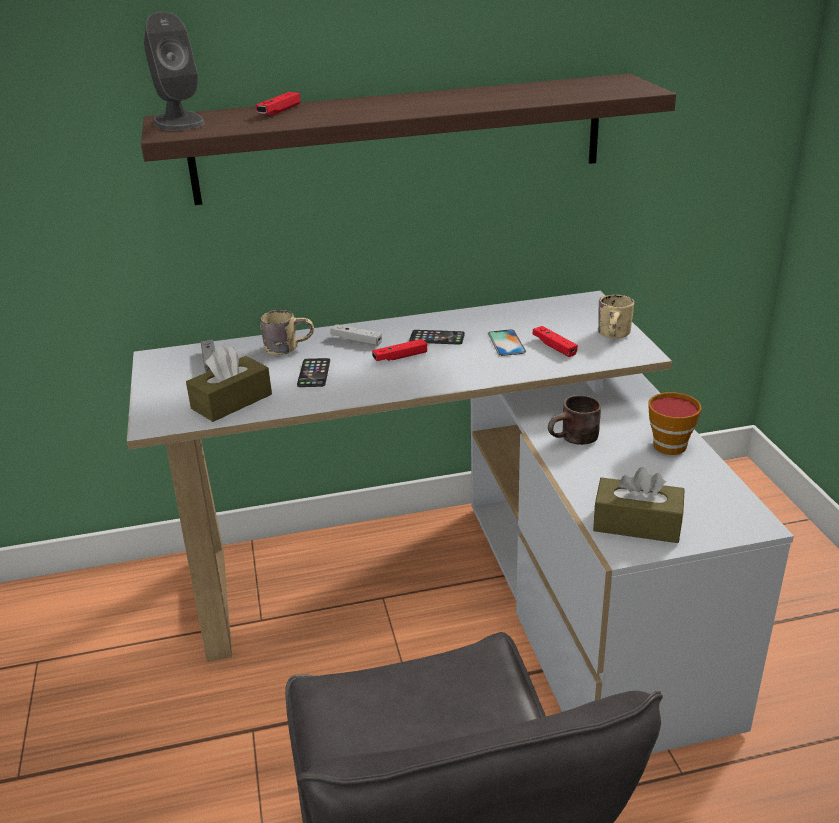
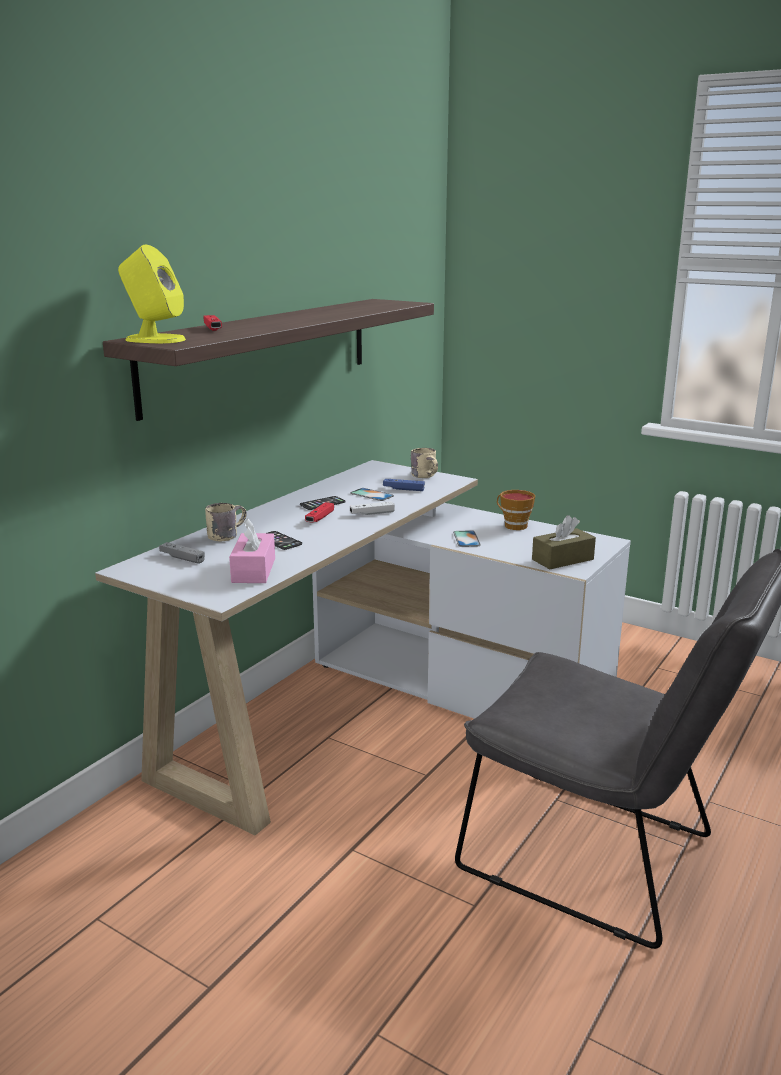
camera: 45 degrees left, 10 degrees down
grey speaker [144,12,205,131] -> yellow speaker [118,245,186,343]
brown tissue box [186,345,272,422] -> pink tissue box [229,519,275,583]
white game controller [330,324,382,346] -> white game controller moved to [350,501,395,515]
red game controller [532,326,578,357] -> blue game controller [383,479,425,491]
brown mug [548,395,601,445] -> phone [453,530,481,547]

